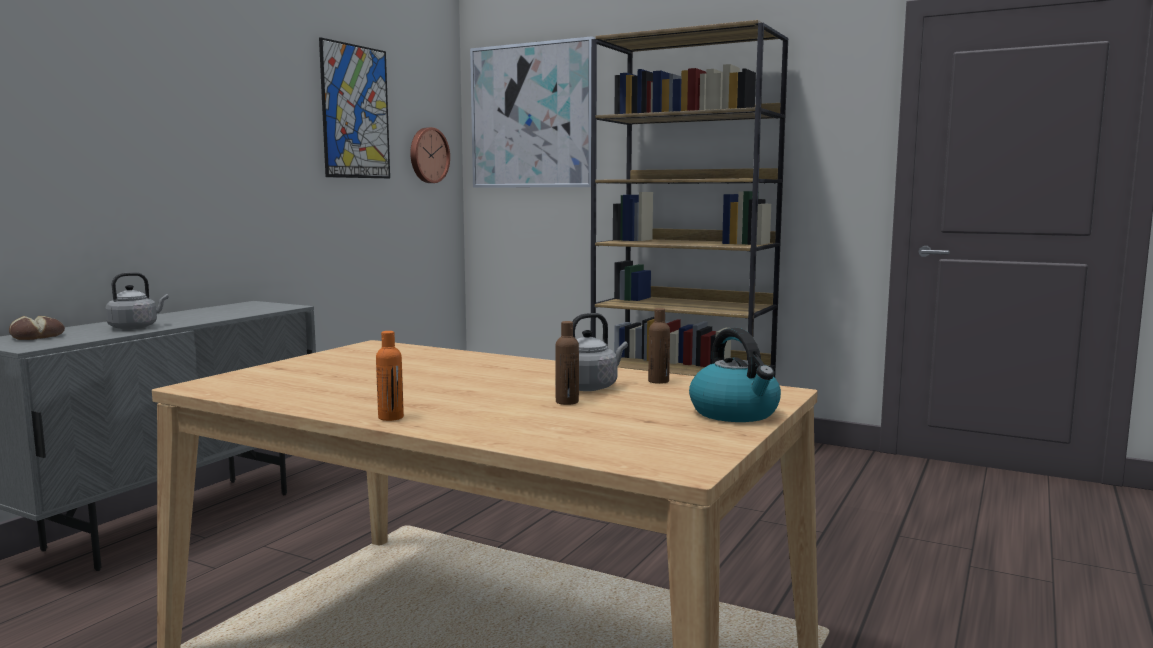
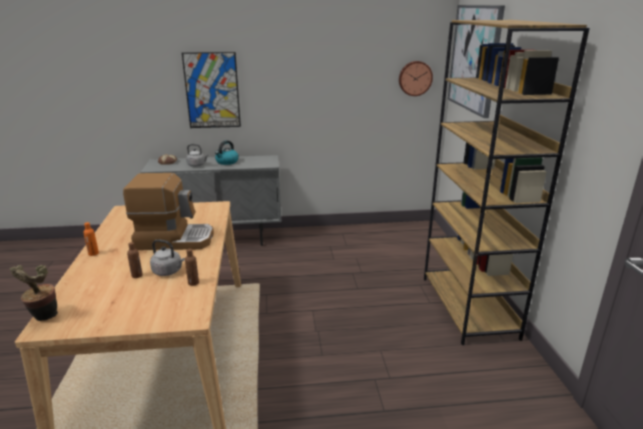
camera: 55 degrees right, 15 degrees up
picture [319,37,390,178] -> picture moved to [182,52,241,128]
kettle [689,328,781,422] -> kettle moved to [215,140,239,165]
none -> potted plant [10,265,58,321]
none -> coffee machine [123,173,214,250]

